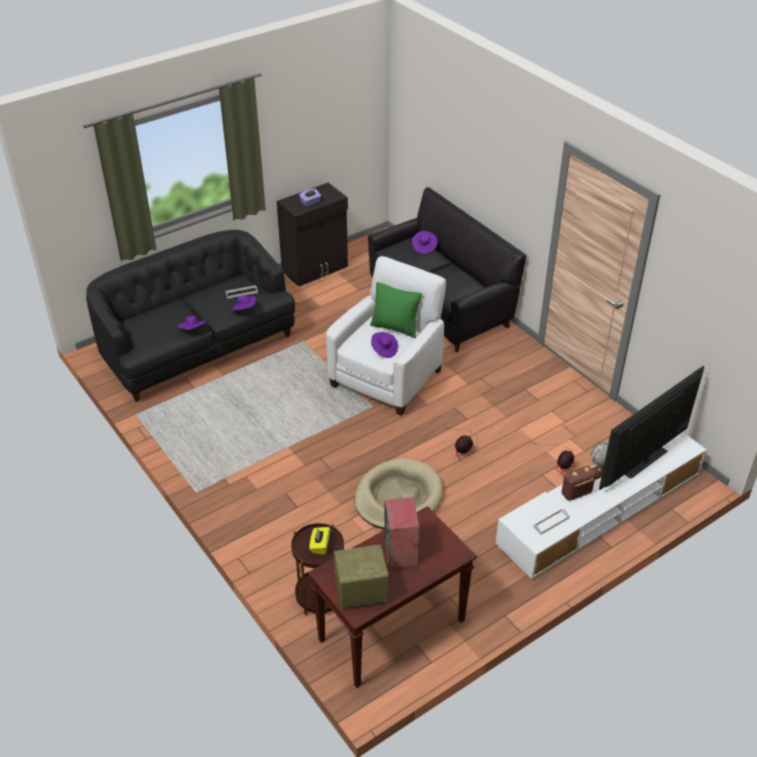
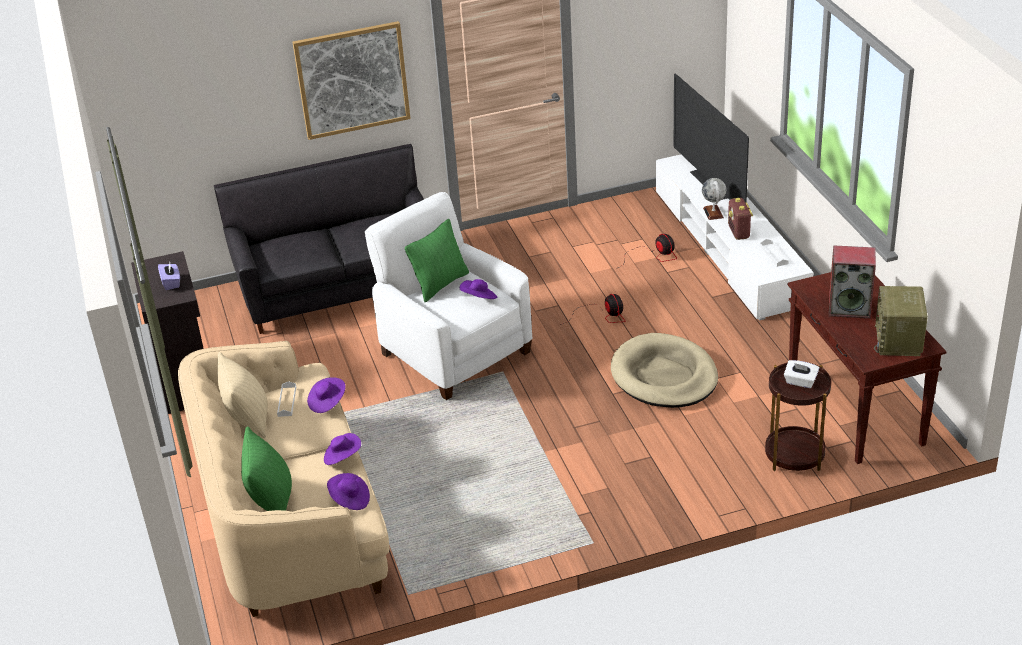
camera: 70 degrees left, 5 degrees down
black sofa [86,230,295,402] -> beige sofa [178,341,390,617]
yellow tissue box [310,527,330,555] -> white tissue box [784,360,819,388]
purple hat [412,231,438,254] -> purple hat moved to [327,473,370,510]
none -> beige pillow [217,352,268,438]
none -> green pillow [241,426,292,511]
none -> picture [293,21,411,140]

